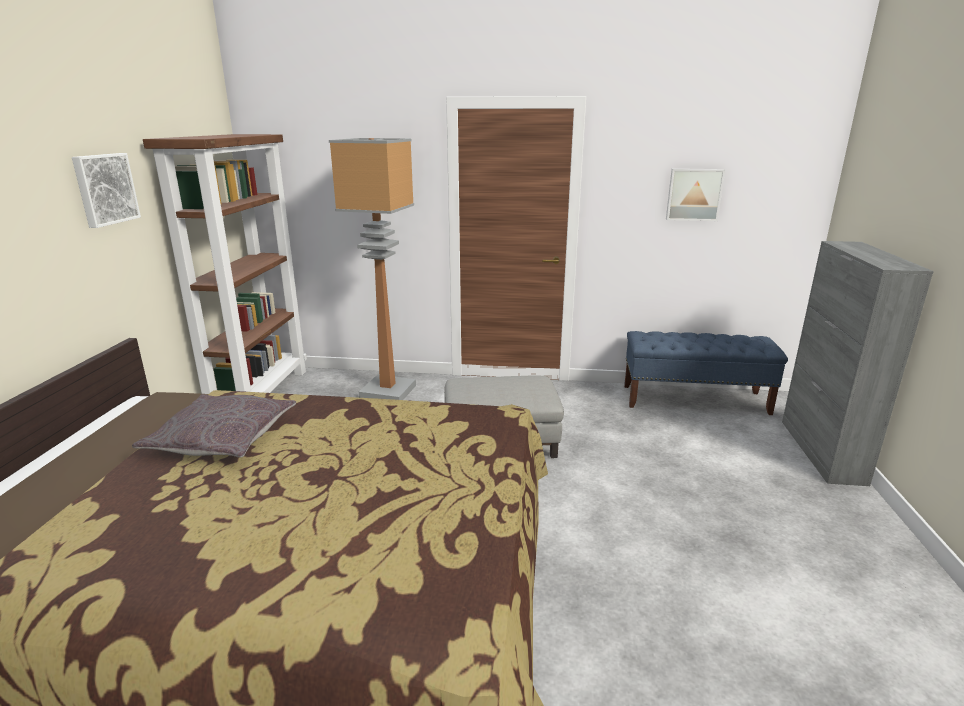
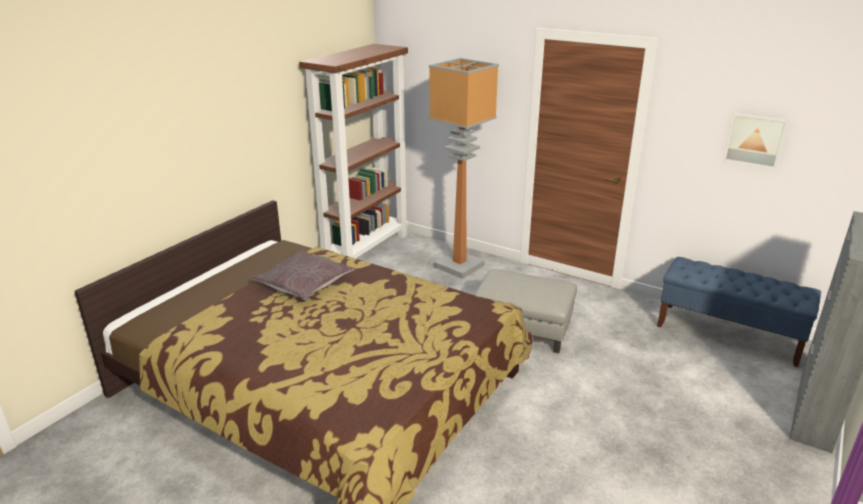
camera: 25 degrees right, 5 degrees up
picture [72,153,141,228] -> none

